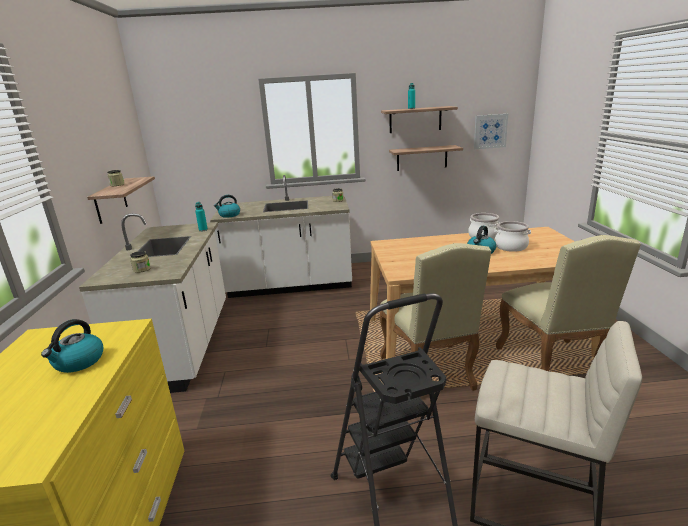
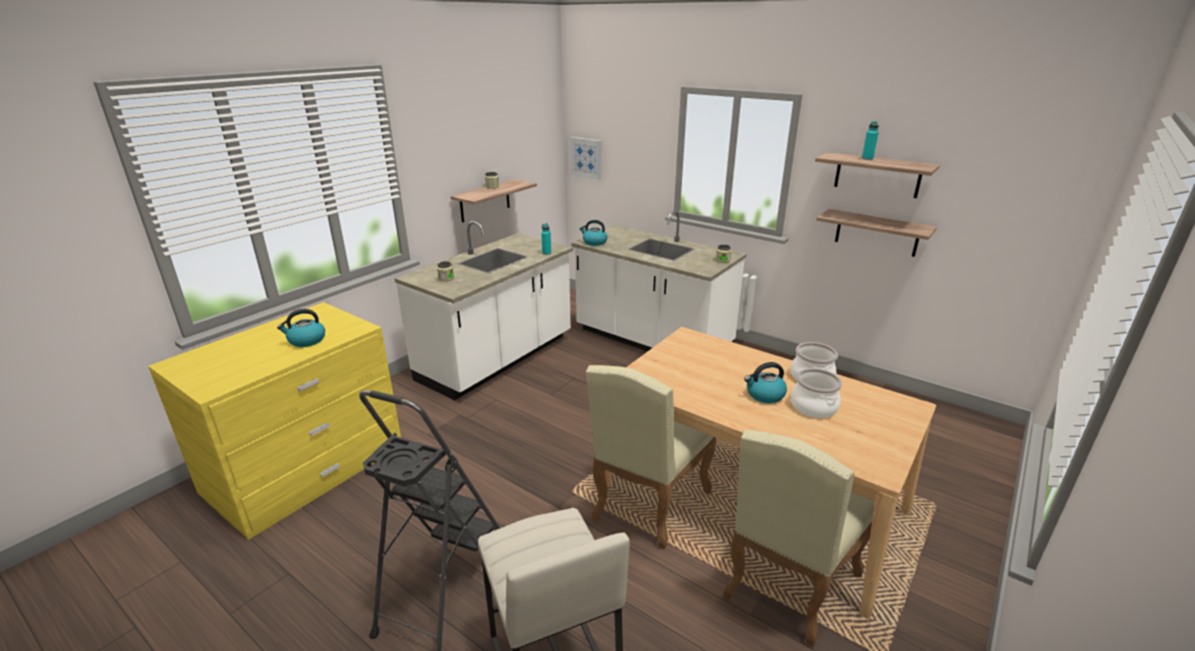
camera: 40 degrees right, 5 degrees up
picture [474,114,508,149] -> picture moved to [570,137,602,180]

